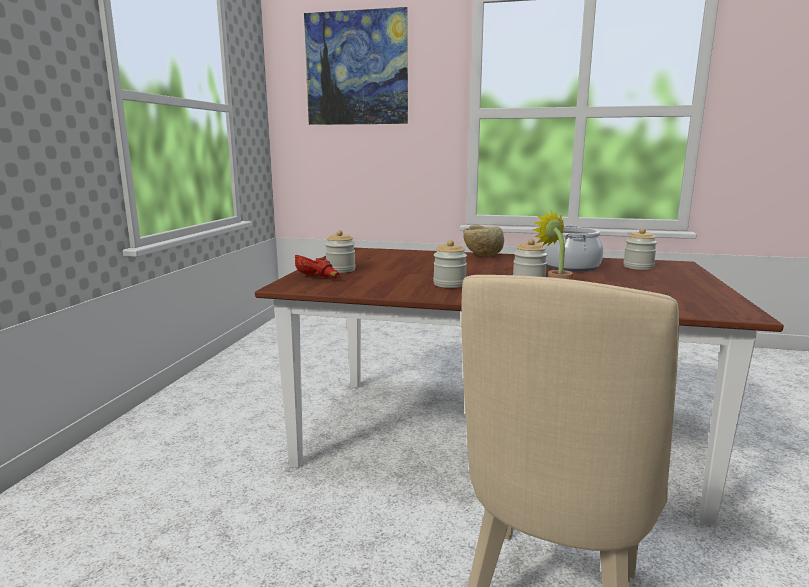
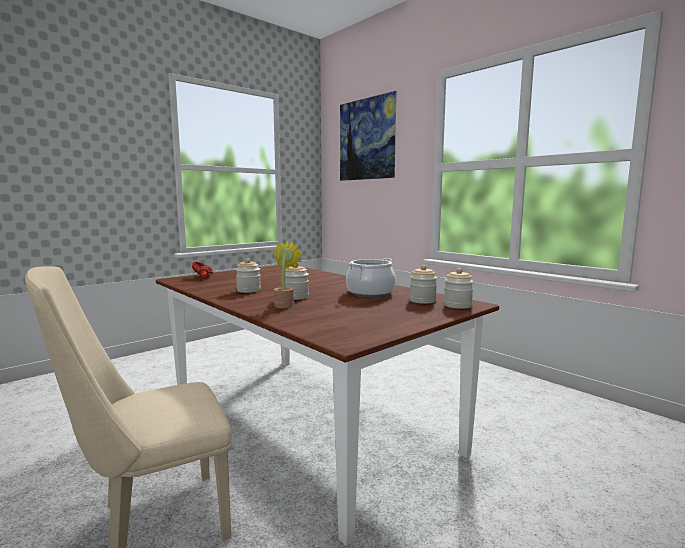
camera: 35 degrees right, 5 degrees down
jar [325,230,356,273] -> jar moved to [444,268,474,309]
beige bowl [463,225,504,256] -> none

